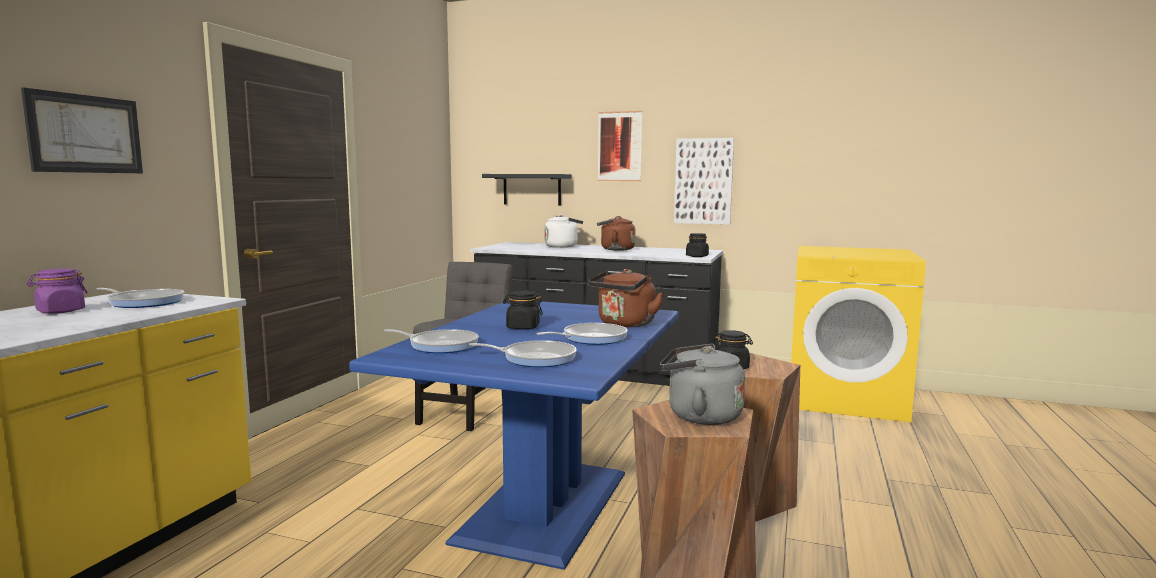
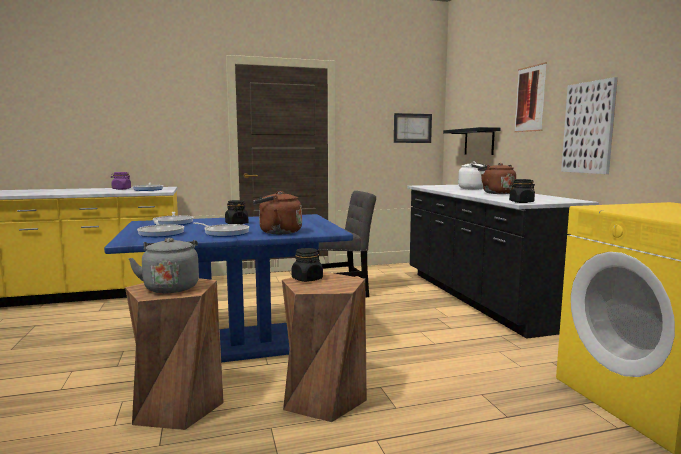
camera: 55 degrees right, 0 degrees up
picture [21,87,143,173] -> picture moved to [394,113,432,143]

